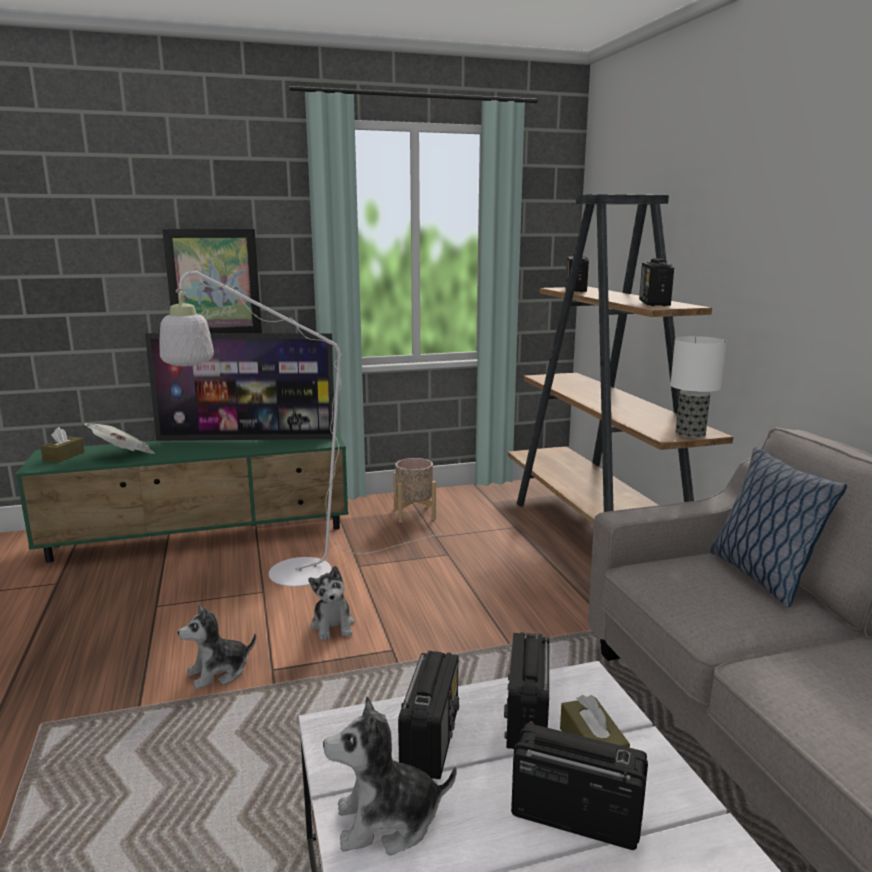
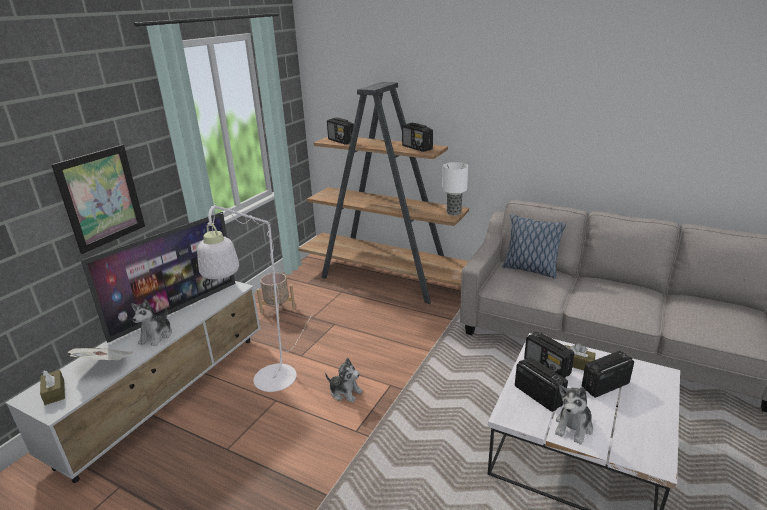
camera: 45 degrees left, 10 degrees up
green tv stand [16,430,348,563] -> white tv stand [5,281,261,483]
plush toy [178,605,256,689] -> plush toy moved to [131,299,172,346]

